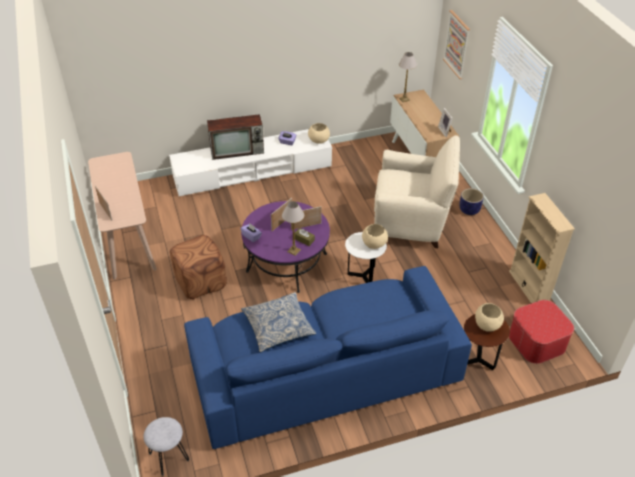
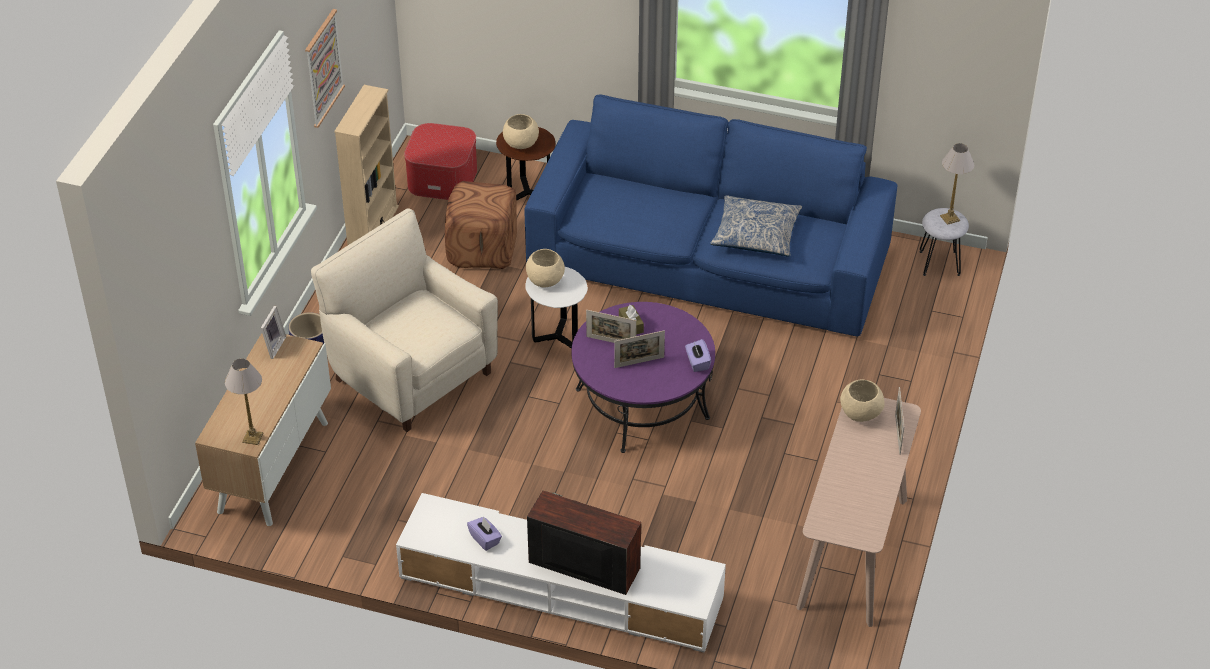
camera: 145 degrees left, 0 degrees up
brown ottoman [170,235,227,299] -> brown ottoman moved to [445,181,517,269]
table lamp [282,201,304,256] -> table lamp moved to [940,143,974,225]
beige bowl [308,123,330,144] -> beige bowl moved to [840,379,885,422]
picture [443,10,470,79] -> picture moved to [305,9,345,128]

